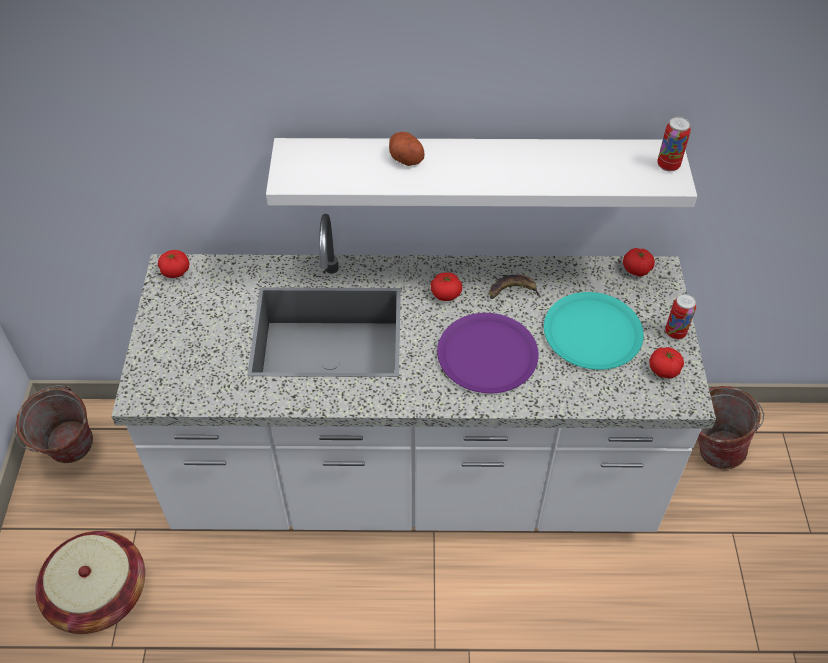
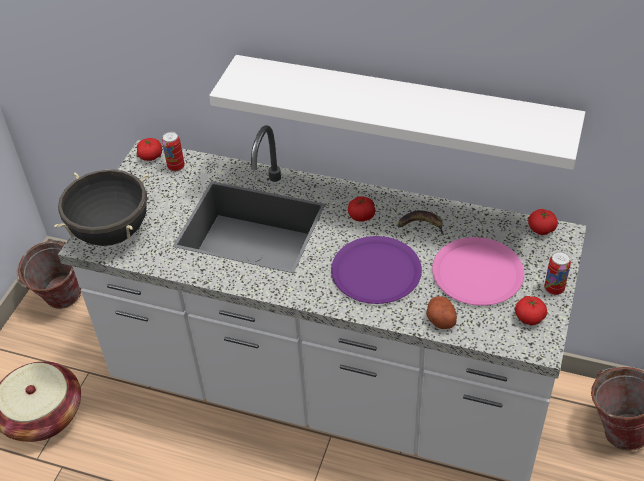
camera: 20 degrees right, 5 degrees down
potato [389,132,424,166] -> potato moved to [426,296,457,329]
turquoise plate [544,292,644,370] -> pink plate [432,237,524,306]
can [657,117,691,172] -> can moved to [162,132,185,172]
none -> black cooking pot [54,169,149,246]

